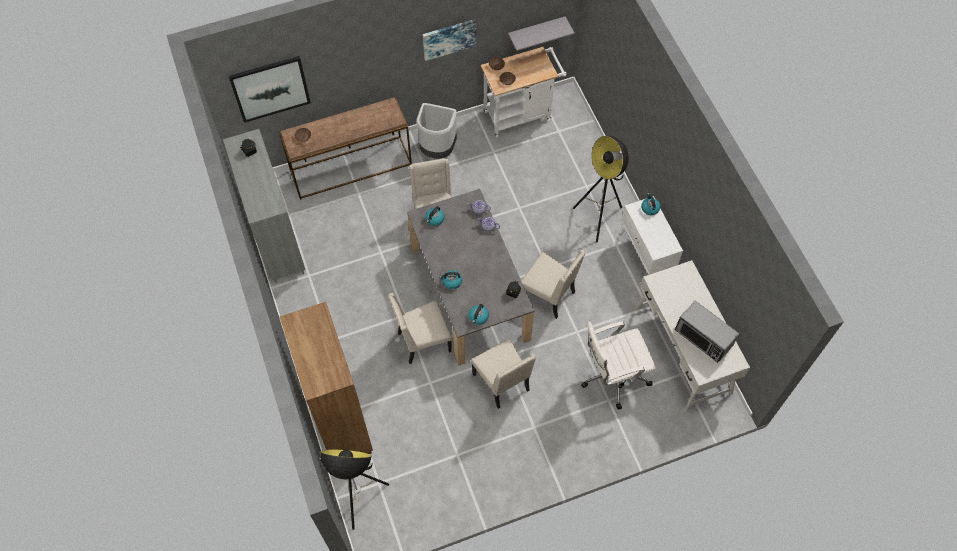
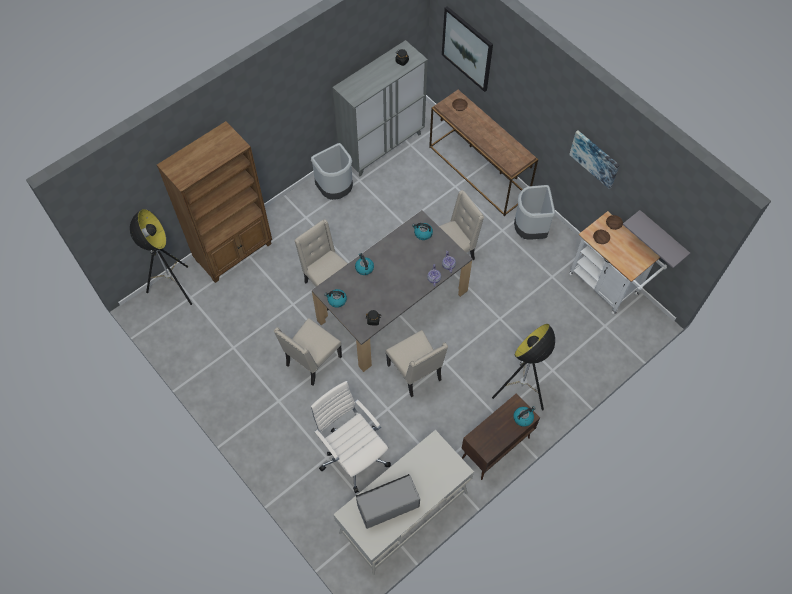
camera: 70 degrees right, 0 degrees up
beige chair [521,250,586,319] -> beige chair turned 45 degrees counterclockwise [386,330,448,397]
white cabinet [620,196,683,275] -> brown cabinet [461,393,540,480]
microwave [675,301,739,363] -> microwave turned 45 degrees clockwise [356,474,420,529]
none -> grey trash can [311,143,353,200]

